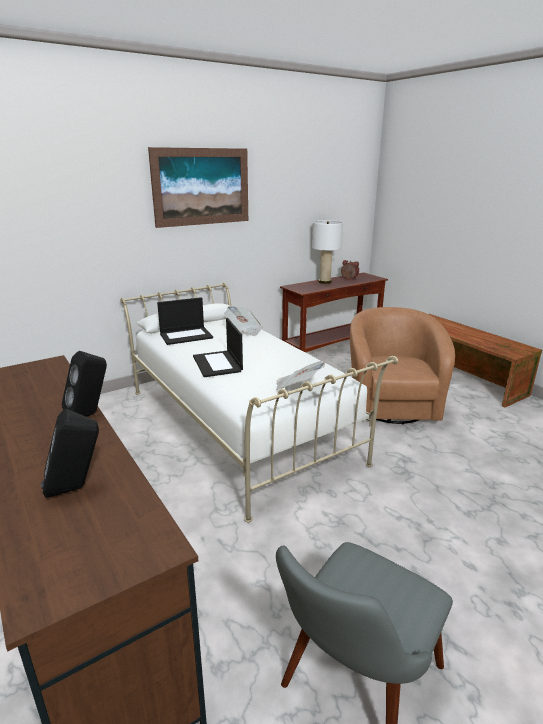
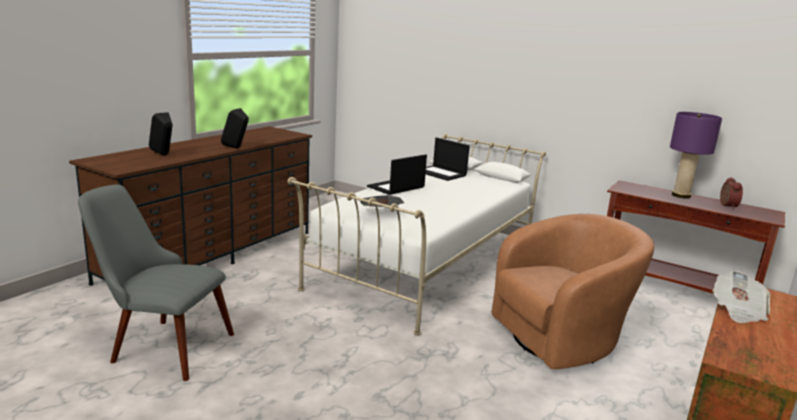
camera: 65 degrees right, 5 degrees down
picture [148,147,248,228] -> none
newspaper [224,306,263,336] -> newspaper moved to [712,271,770,323]
white table lamp [312,220,343,284] -> purple table lamp [670,112,722,199]

